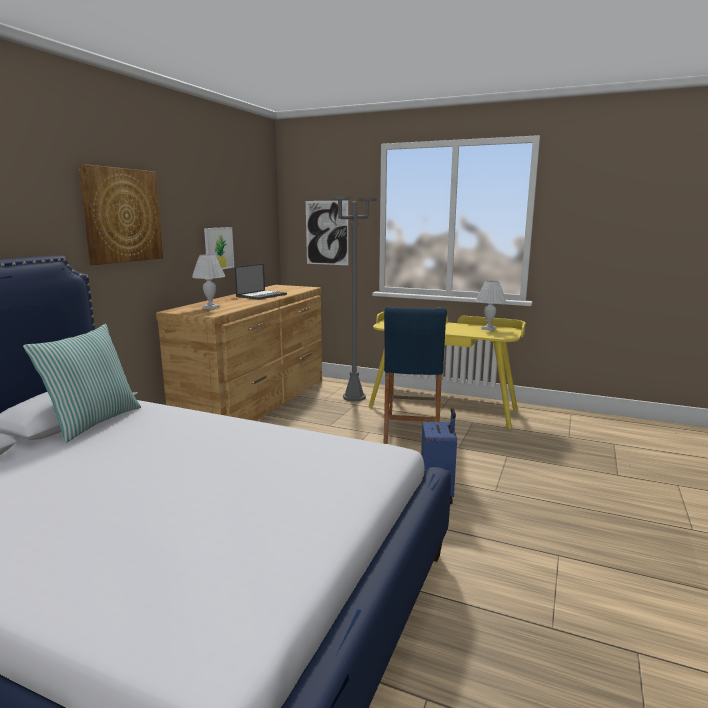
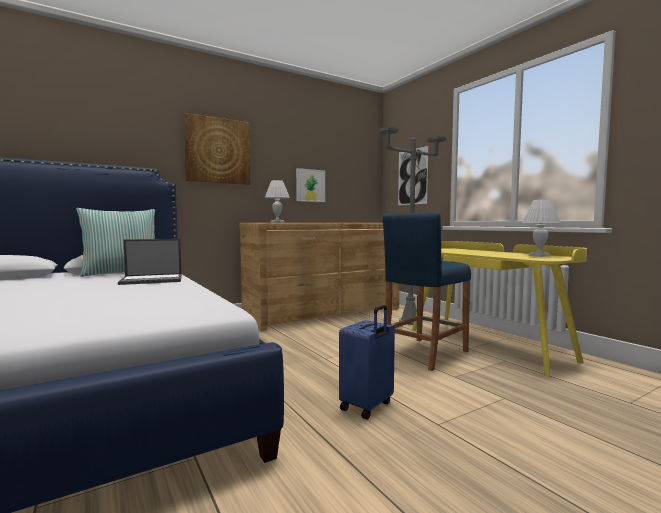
camera: 35 degrees right, 10 degrees down
laptop [234,263,287,300] -> laptop moved to [118,239,182,285]

